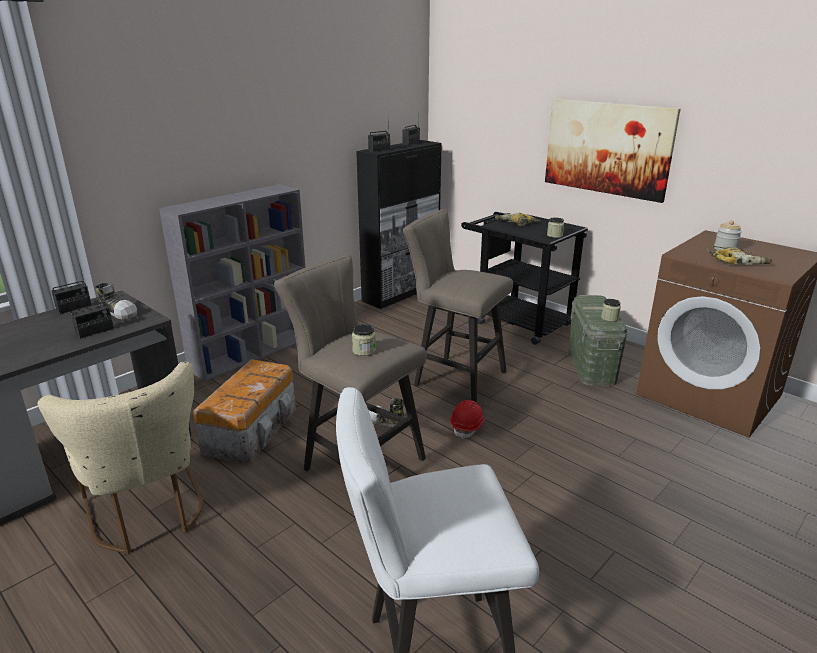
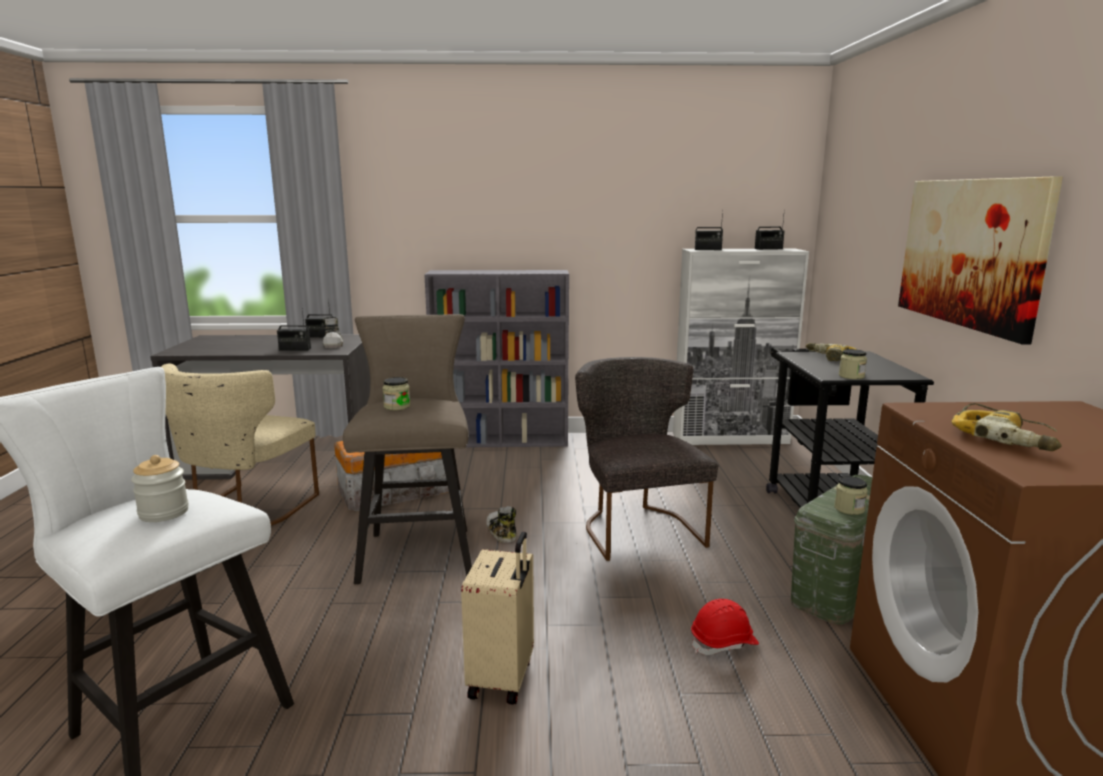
camera: 45 degrees right, 10 degrees down
black cabinet [356,140,442,309] -> white cabinet [673,249,809,445]
beige stool [403,209,513,403] -> grey chair [575,357,718,561]
red hard hat [450,400,485,439] -> red hard hat moved to [691,599,759,655]
jar [714,220,742,250] -> jar moved to [131,455,189,522]
none -> beige suitcase [461,531,534,705]

